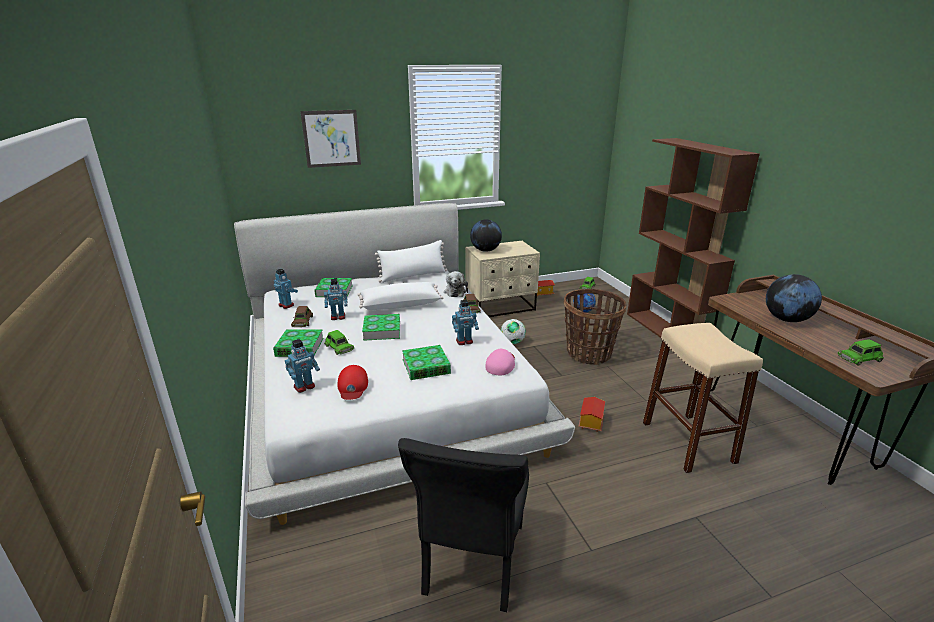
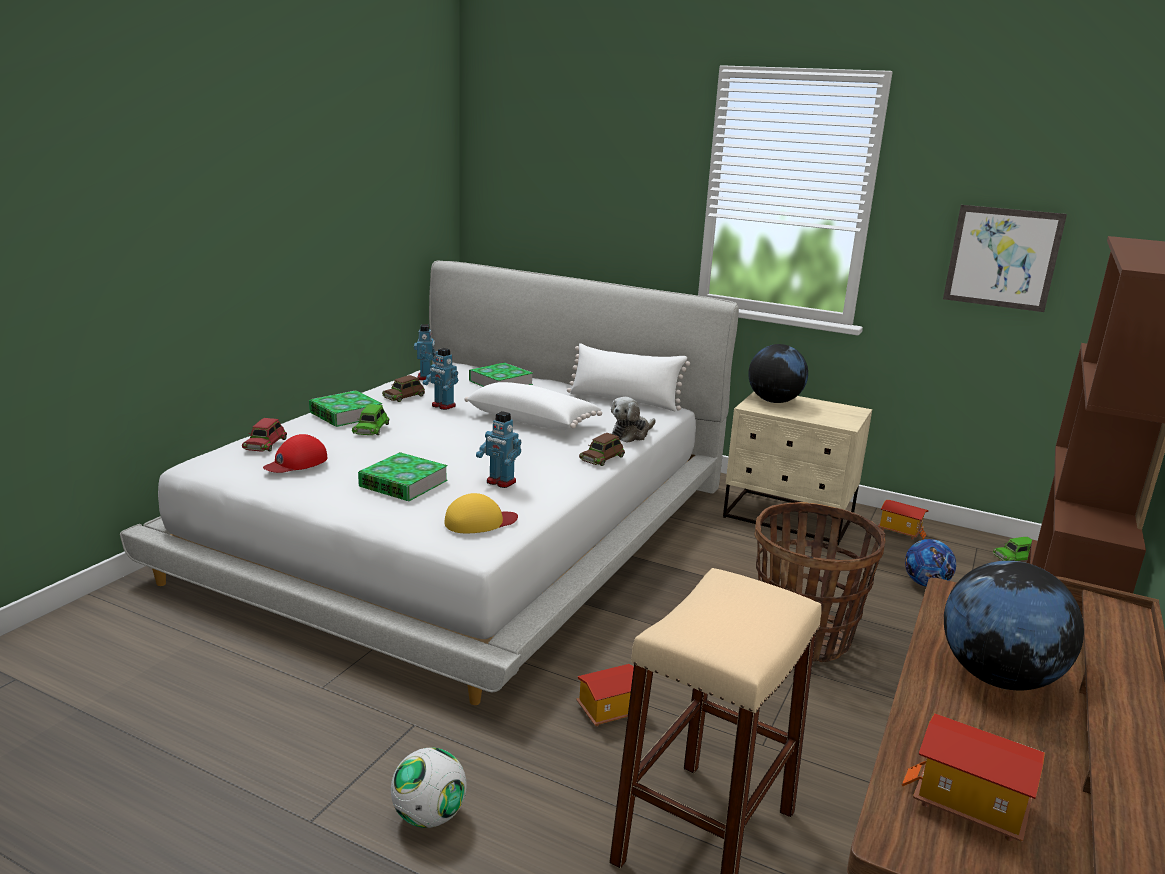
camera: 45 degrees right, 5 degrees down
toy robot [285,339,320,393] -> red toy car [242,418,287,451]
picture [300,110,361,168] -> picture moved to [943,205,1067,312]
book [362,314,400,341] -> none
black chair [398,438,529,612] -> none
pink cap [485,349,515,375] -> yellow cap [444,493,518,533]
football [501,319,526,344] -> football moved to [391,747,467,828]
green toy car [838,339,884,366] -> toy house [902,713,1045,842]

